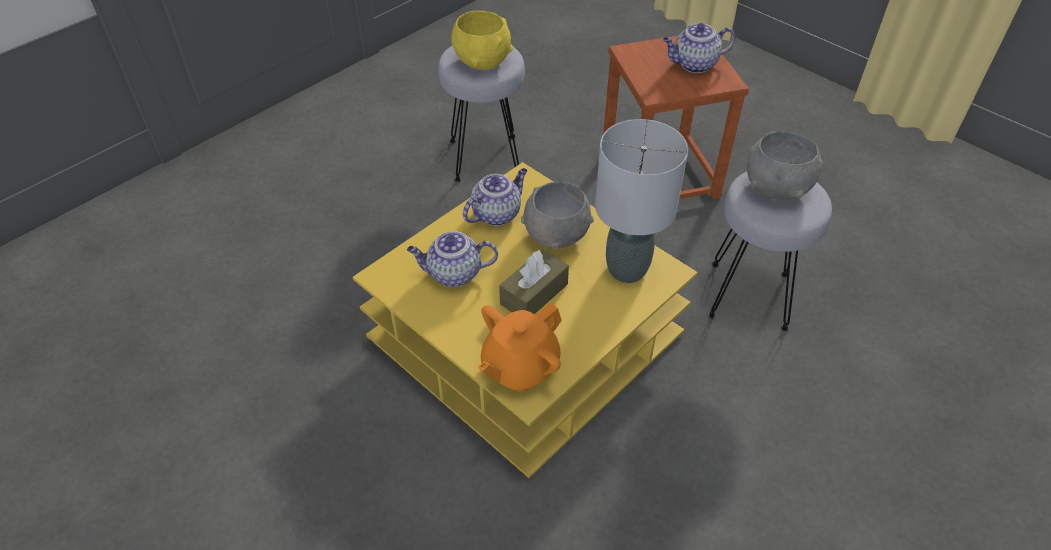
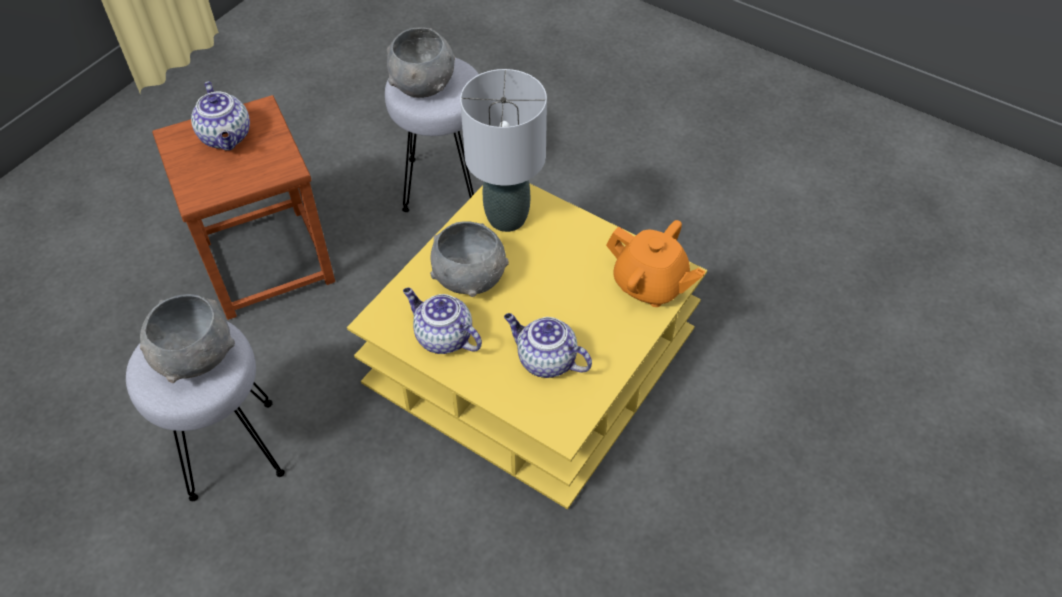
camera: 100 degrees left, 5 degrees up
teapot [407,231,498,287] -> teapot turned 135 degrees clockwise [504,313,592,378]
yellow bowl [451,10,513,70] -> grey bowl [140,294,235,383]
brown tissue box [499,249,569,314] -> none

